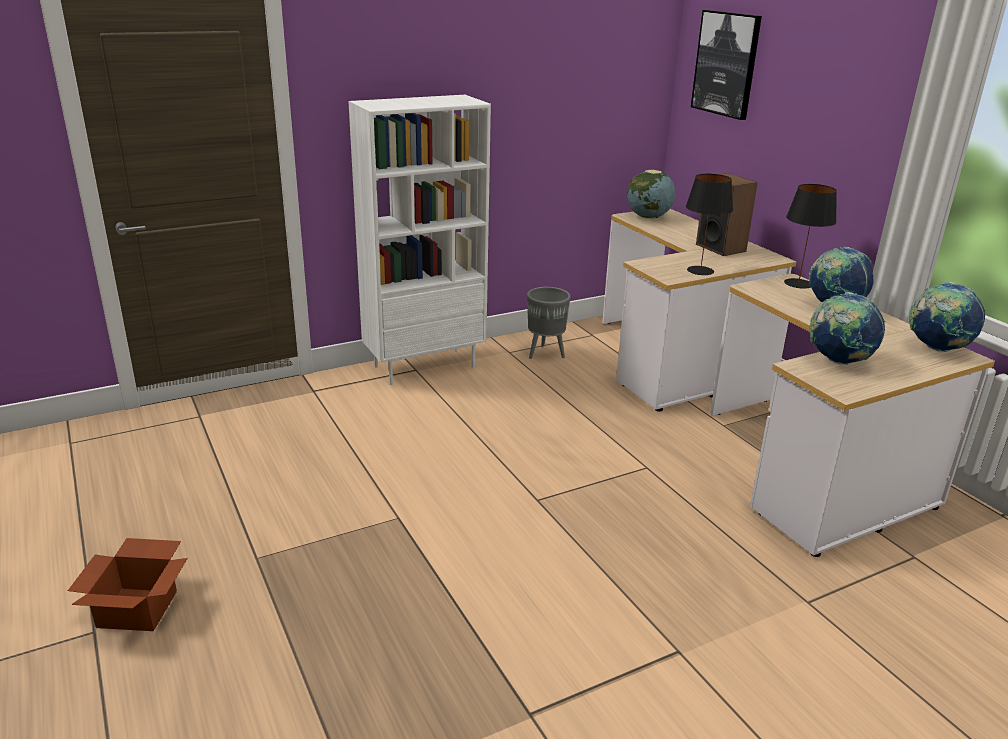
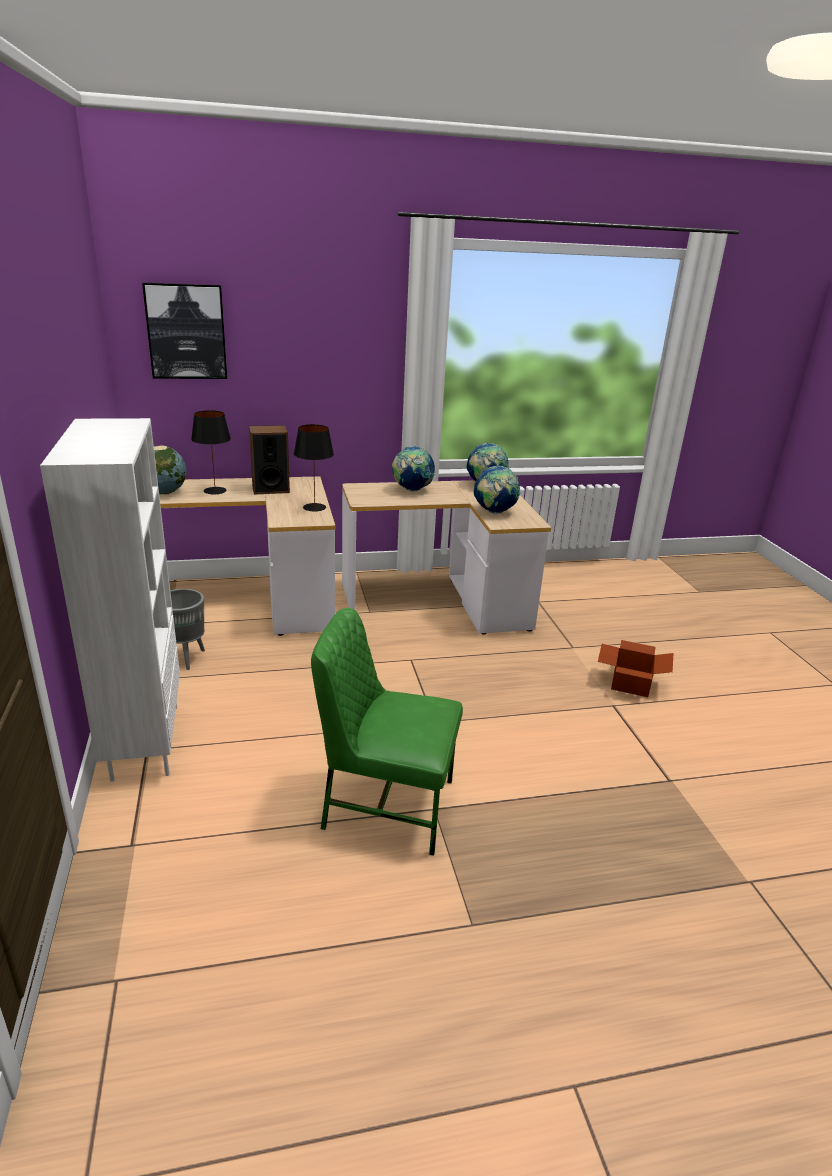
camera: 75 degrees left, 0 degrees up
cardboard box [68,538,188,631] -> cardboard box moved to [598,640,673,697]
black table lamp [784,184,837,289] -> black table lamp moved to [191,410,231,494]
none -> green chair [311,608,463,856]

